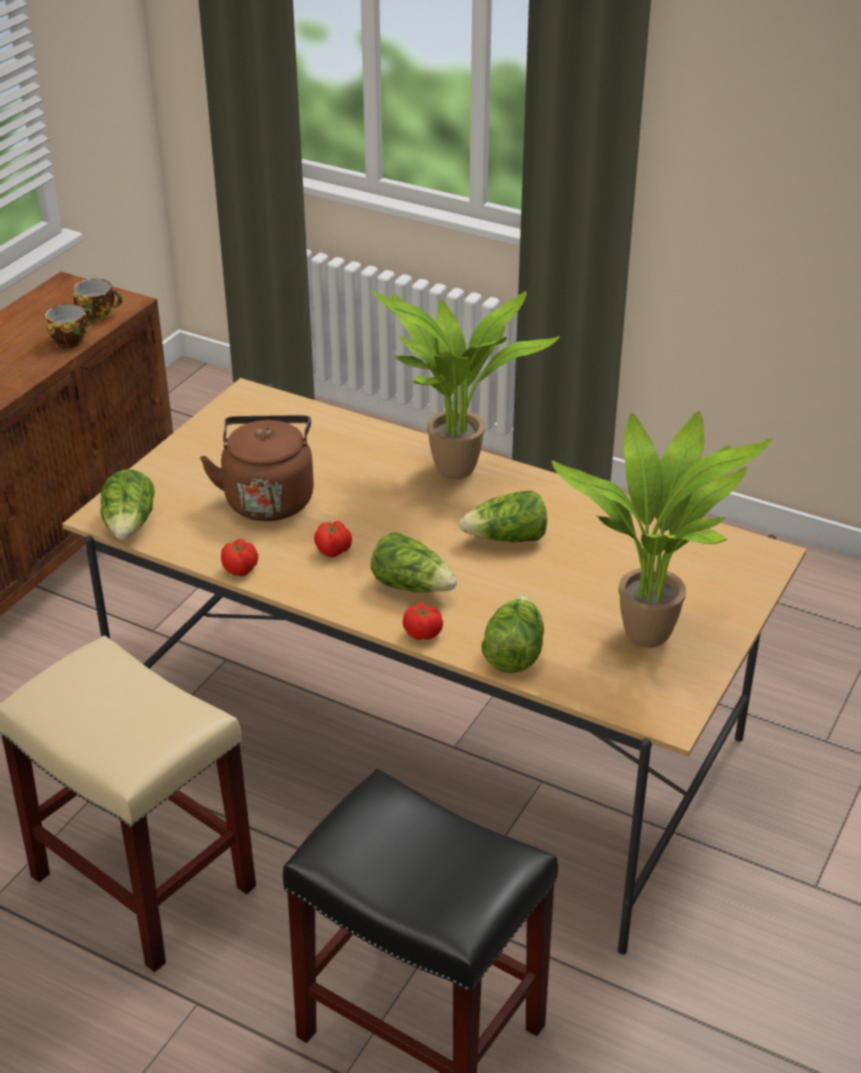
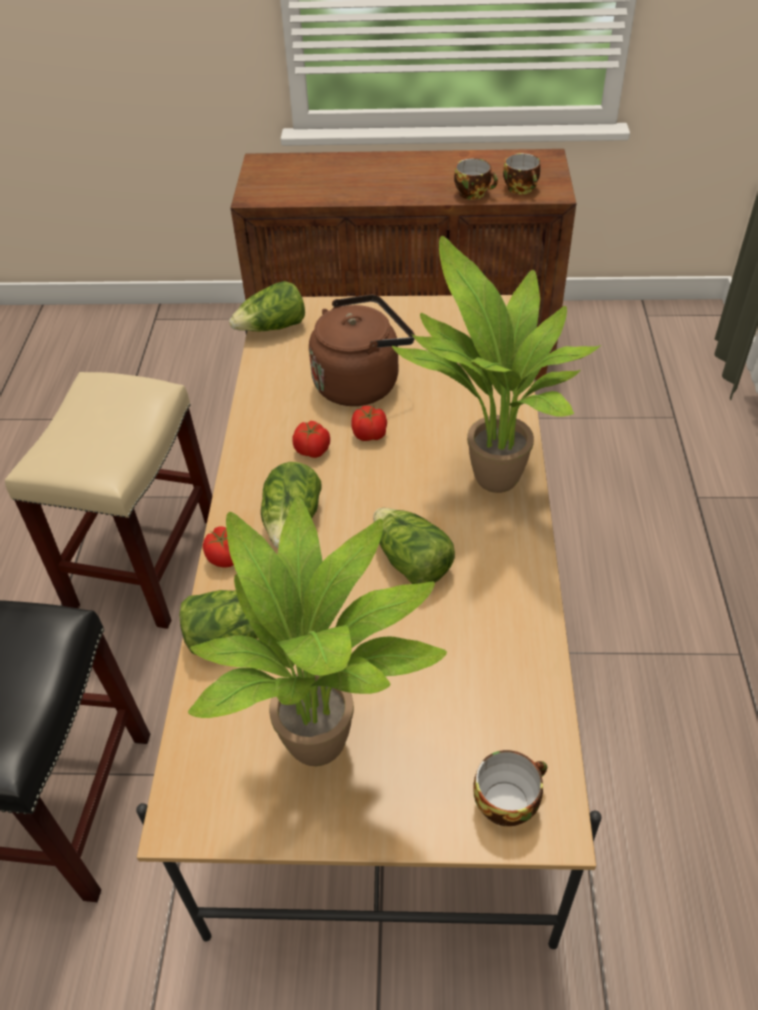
camera: 65 degrees right, 10 degrees up
tomato [221,539,258,576] -> tomato moved to [351,406,387,441]
none -> cup [474,750,547,826]

